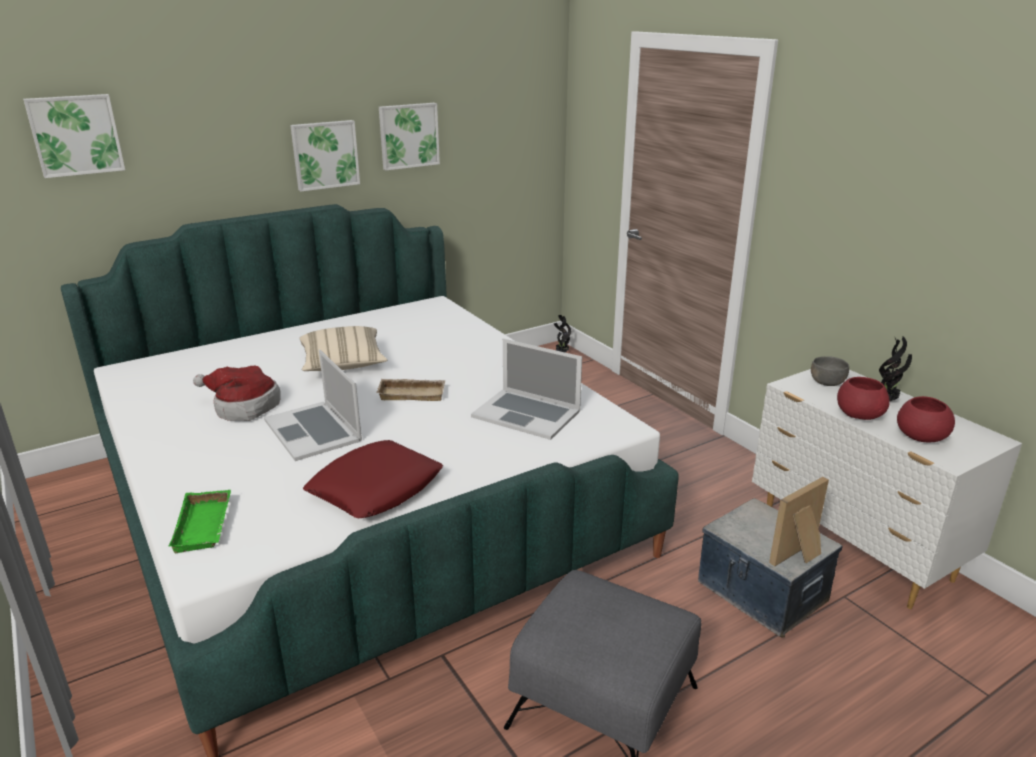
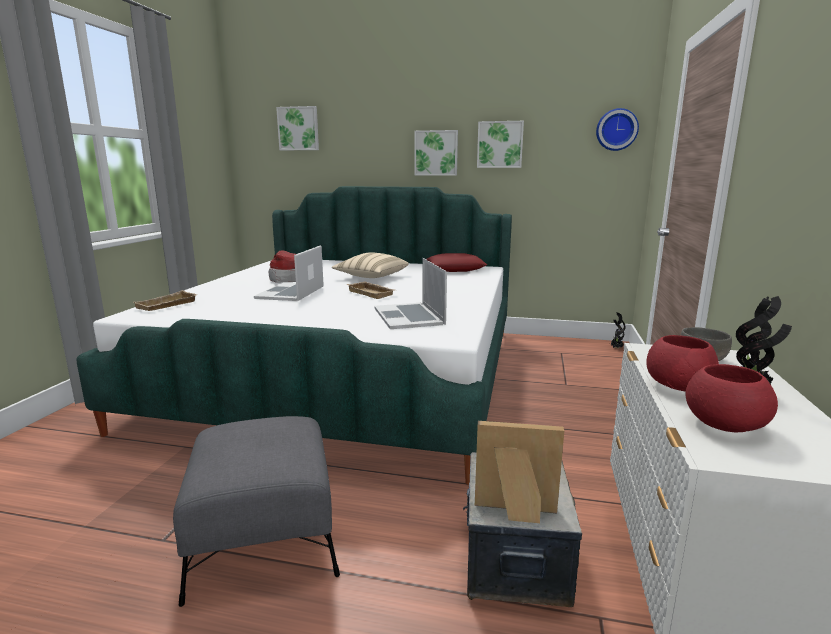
camera: 45 degrees right, 10 degrees down
green tray [168,490,231,553] -> beige tray [134,290,198,311]
red pillow [303,440,443,518] -> red pillow moved to [426,253,487,272]
none -> wall clock [596,108,639,151]

